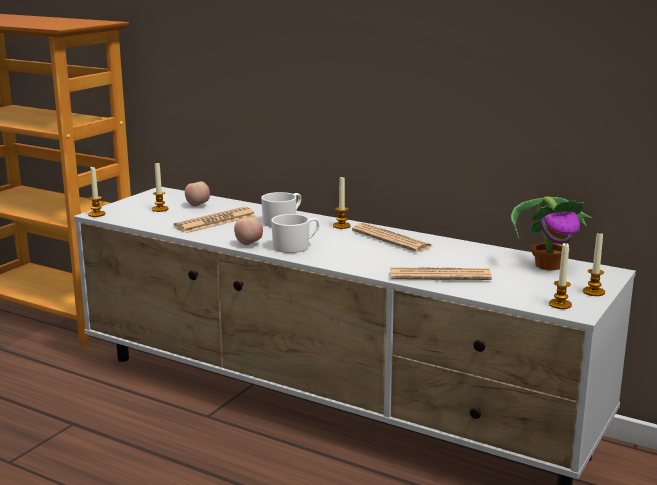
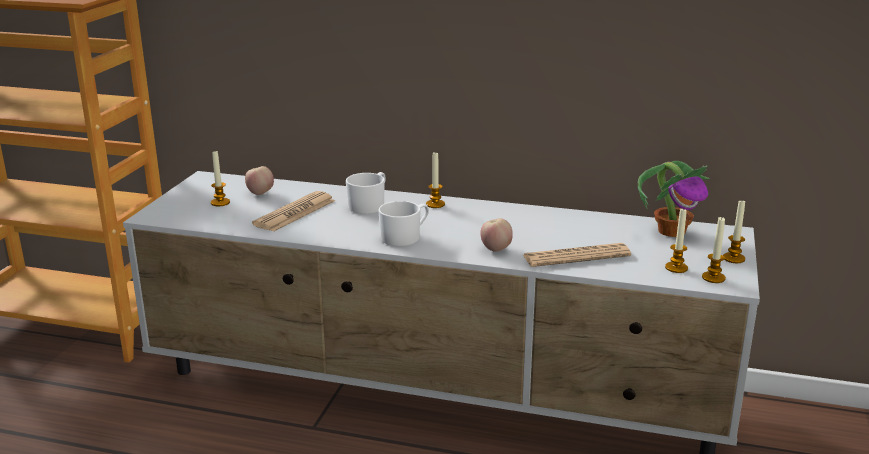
camera: 15 degrees left, 5 degrees up
candle [88,167,105,217] -> candle moved to [665,207,688,273]
apple [234,217,263,245] -> apple moved to [480,218,513,252]
newspaper [352,223,433,252] -> none

